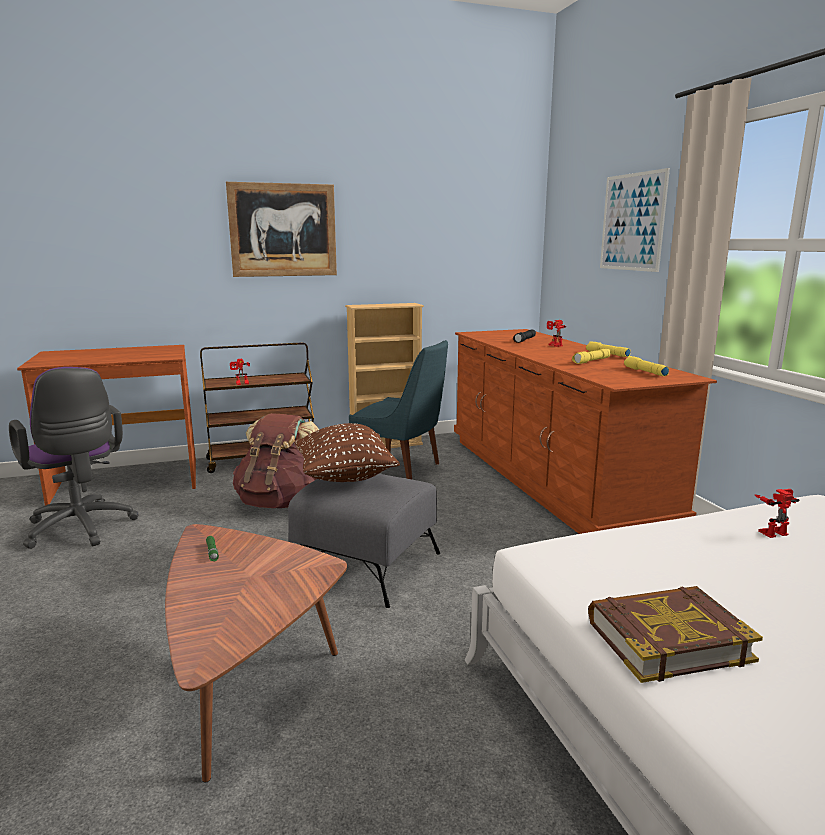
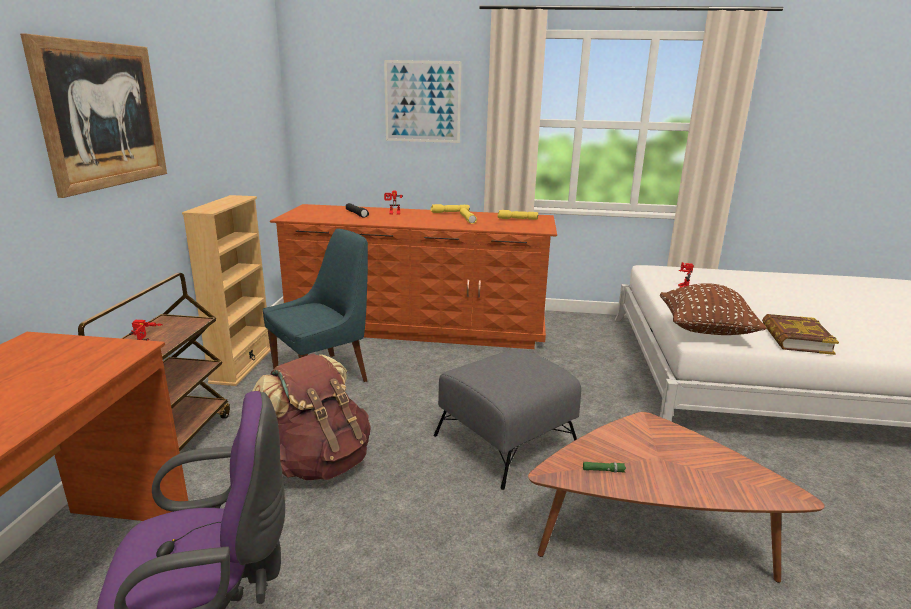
camera: 65 degrees left, 5 degrees up
brown pillow [294,423,400,482] -> brown pillow moved to [660,283,766,335]

